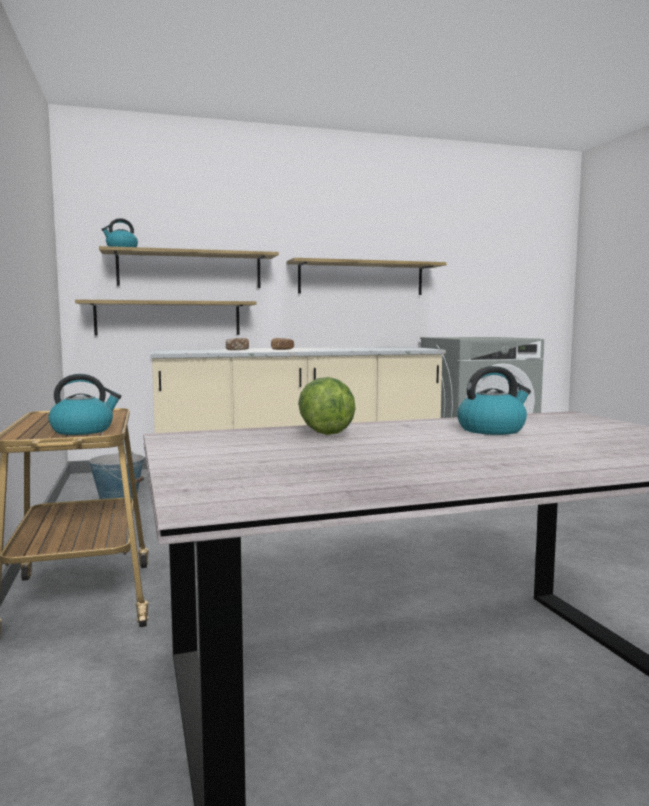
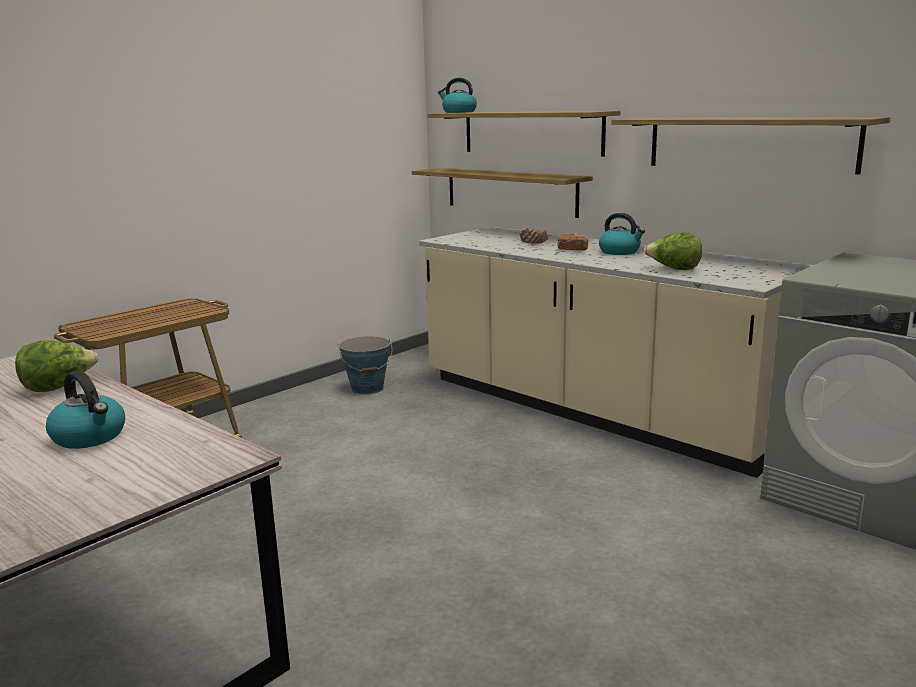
camera: 60 degrees right, 10 degrees up
kettle [48,374,121,435] -> kettle moved to [599,213,645,255]
none -> lettuce [644,232,702,270]

